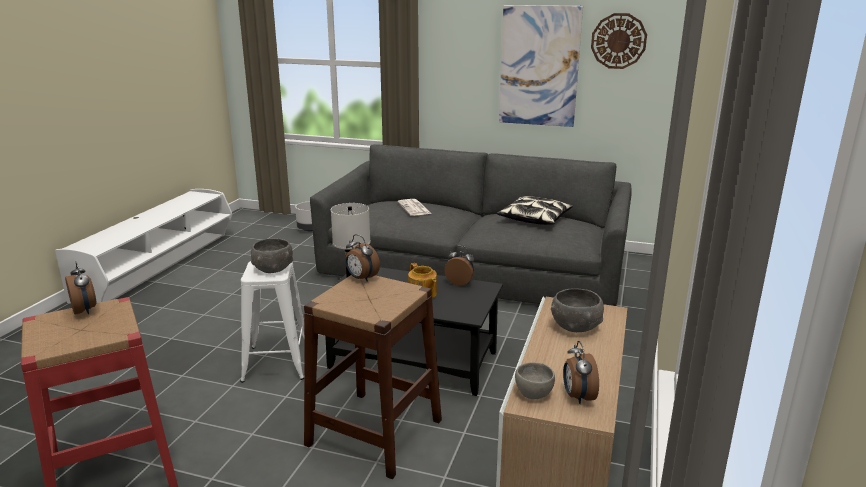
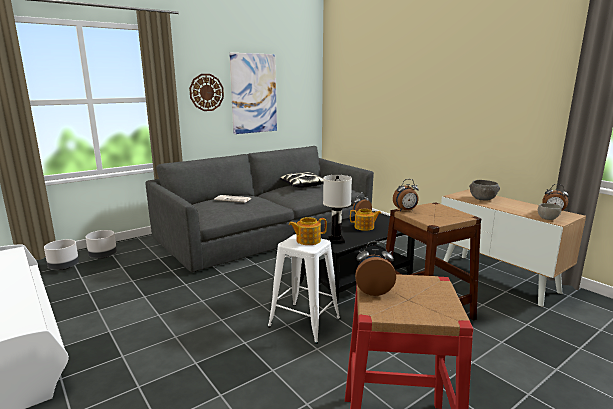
camera: 55 degrees left, 5 degrees down
grey bowl [251,238,293,273] -> teapot [289,217,327,245]
wall clock [591,13,647,69] -> wall clock moved to [189,74,224,111]
none -> grey planter [44,239,79,270]

